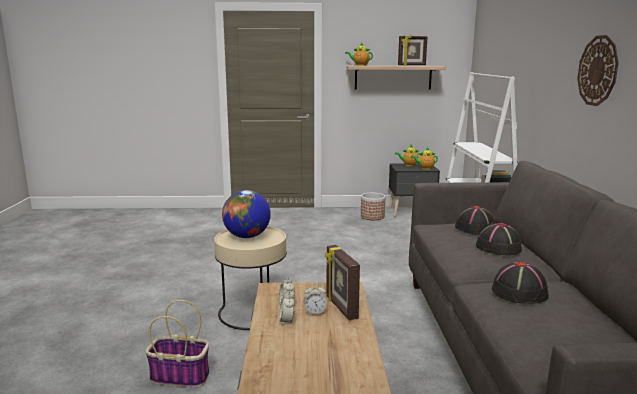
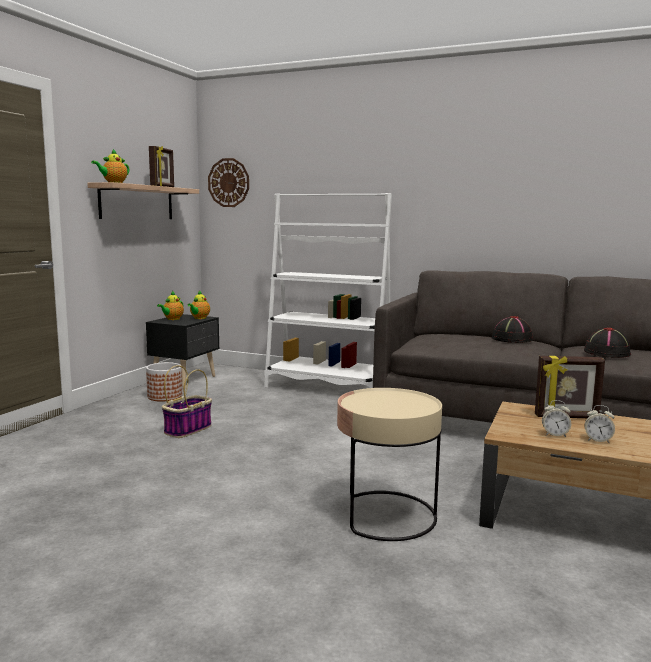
camera: 65 degrees left, 5 degrees down
basket [146,300,209,388] -> basket moved to [162,365,212,438]
globe [222,190,271,238] -> none
alarm clock [304,283,327,315] -> none
black hat [455,206,495,235] -> none
wall clock [577,35,619,106] -> wall clock moved to [208,158,249,207]

